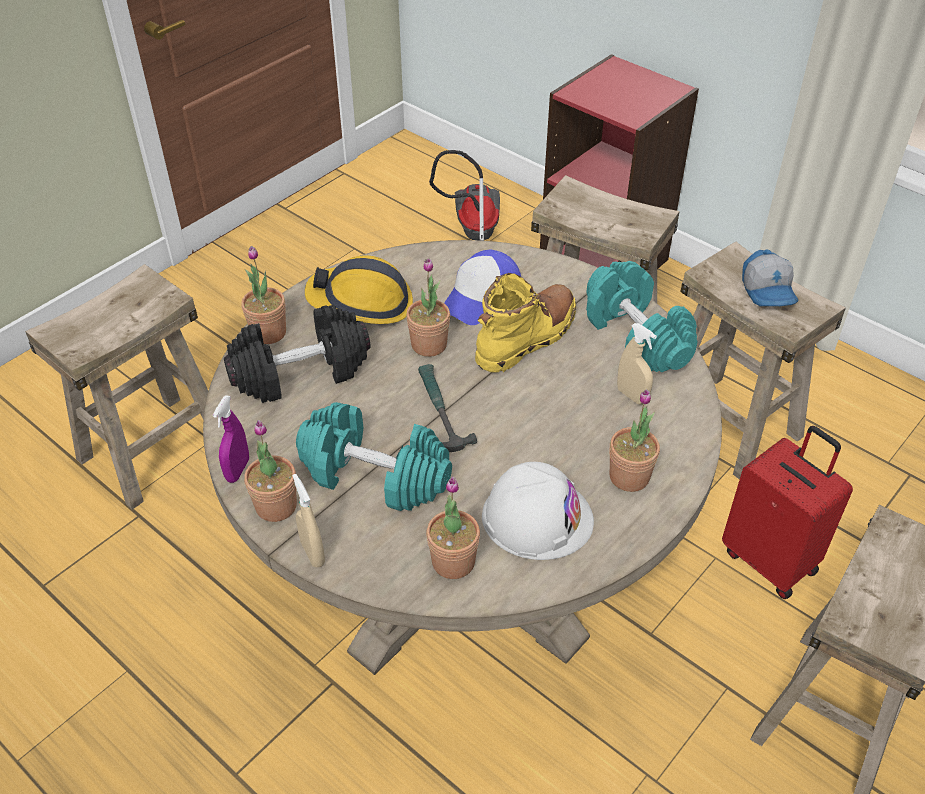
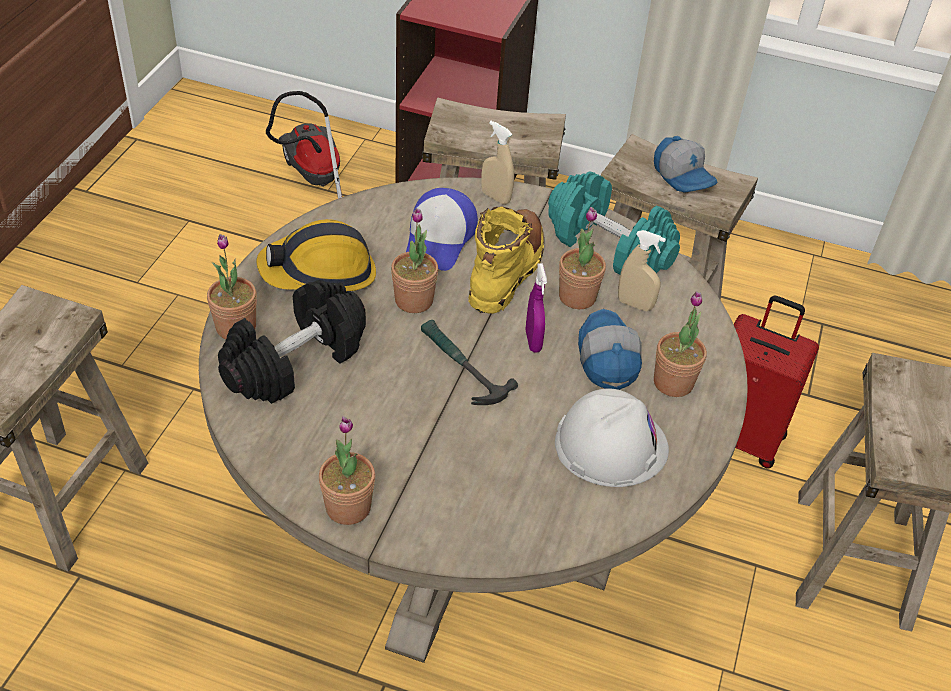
camera: 25 degrees left, 0 degrees up
purple spray bottle [213,395,249,483] -> purple spray bottle moved to [526,263,547,353]
beige spray bottle [293,474,325,568] -> beige spray bottle moved to [482,121,514,205]
turquoise dumbbell [296,402,452,511] -> none
potted plant [426,477,480,579] -> potted plant moved to [559,207,606,309]
none -> cap [578,309,642,390]

